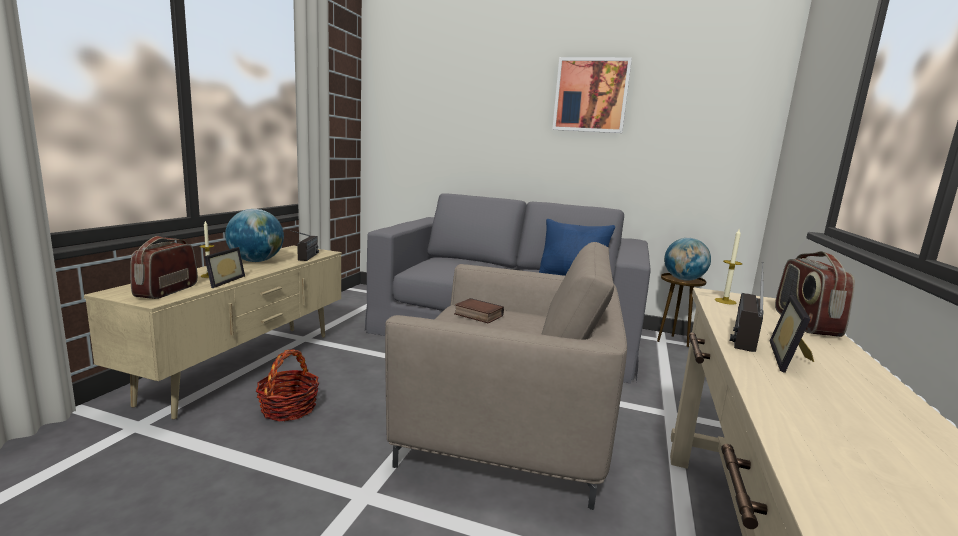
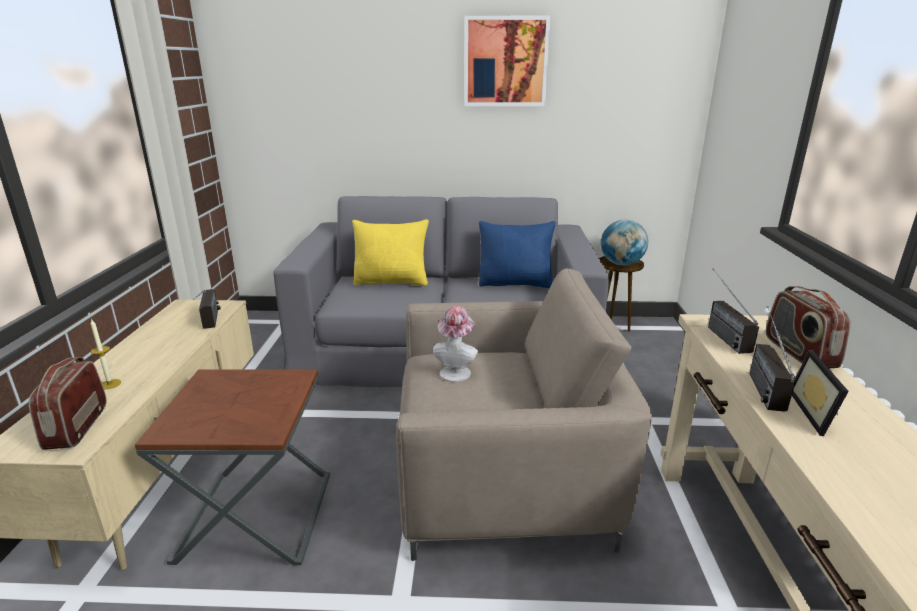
camera: 15 degrees left, 10 degrees up
picture frame [204,247,245,288] -> none
globe [225,209,284,262] -> none
basket [256,349,319,421] -> brown side table [135,369,330,565]
book [454,298,504,323] -> hat [433,306,478,382]
candle [715,229,742,305] -> radio [708,269,759,354]
none -> yellow pillow [352,219,429,286]

